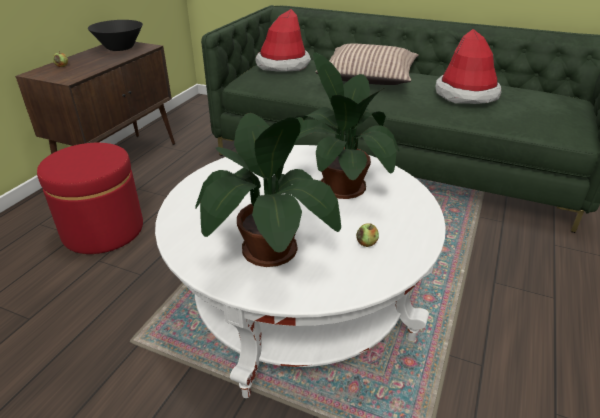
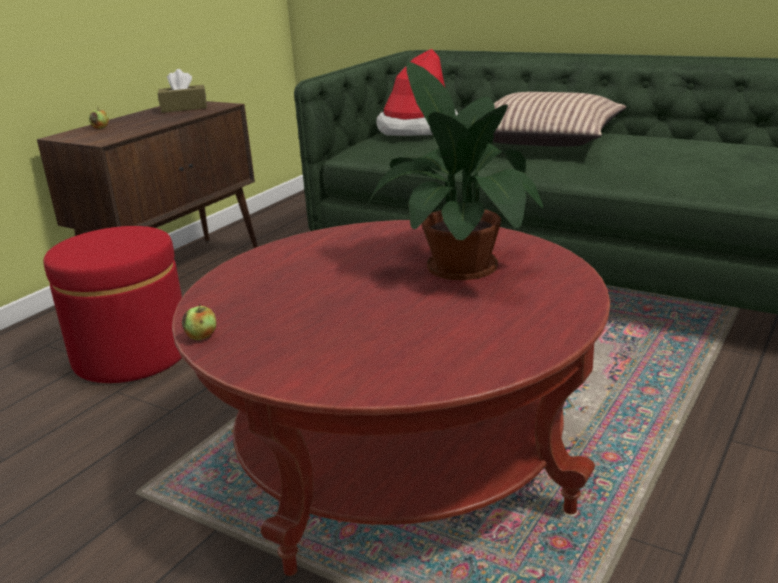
camera: 10 degrees right, 10 degrees down
black bowl [88,20,143,51] -> brown tissue box [158,69,207,113]
white coffee table [155,145,446,398] -> red coffee table [172,220,610,576]
potted plant [195,113,341,267] -> none
apple [356,223,379,247] -> apple moved to [182,304,217,340]
hat [435,29,502,104] -> none

